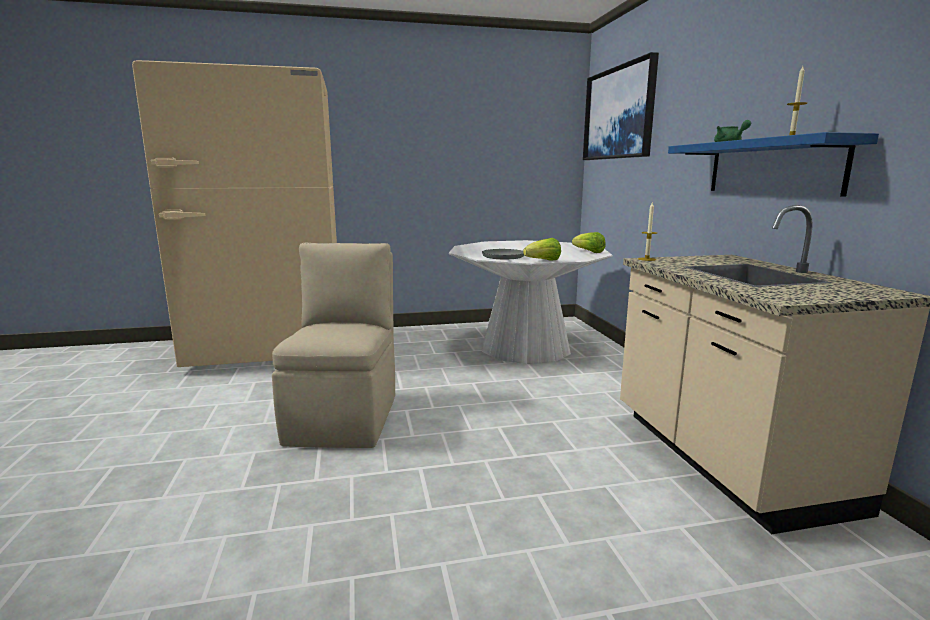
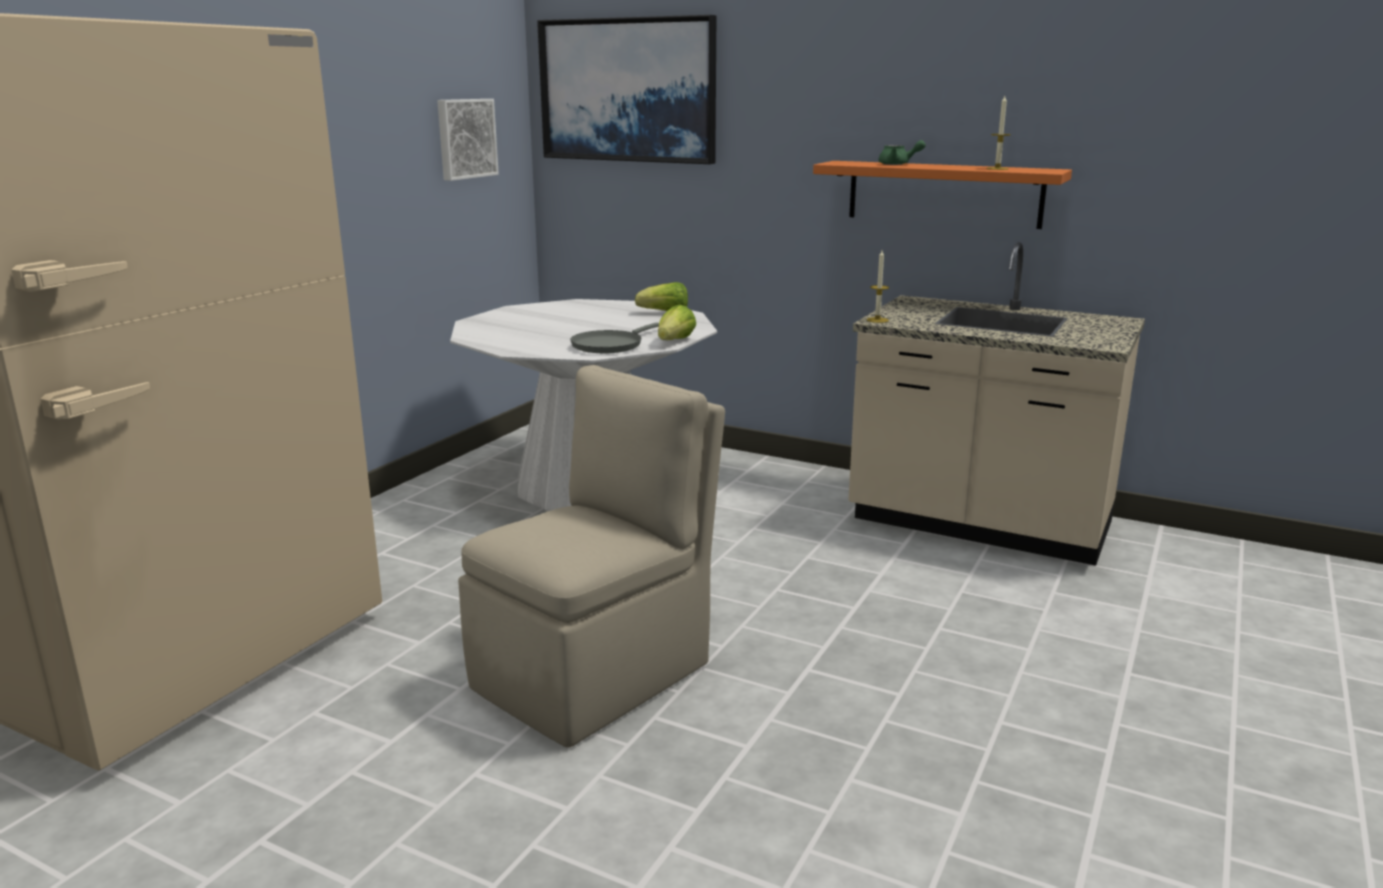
camera: 50 degrees left, 5 degrees up
beige chair [272,243,395,448] -> beige chair turned 90 degrees clockwise [458,365,725,748]
blue shelf [668,132,879,197] -> orange shelf [813,161,1072,229]
none -> picture [437,99,499,181]

